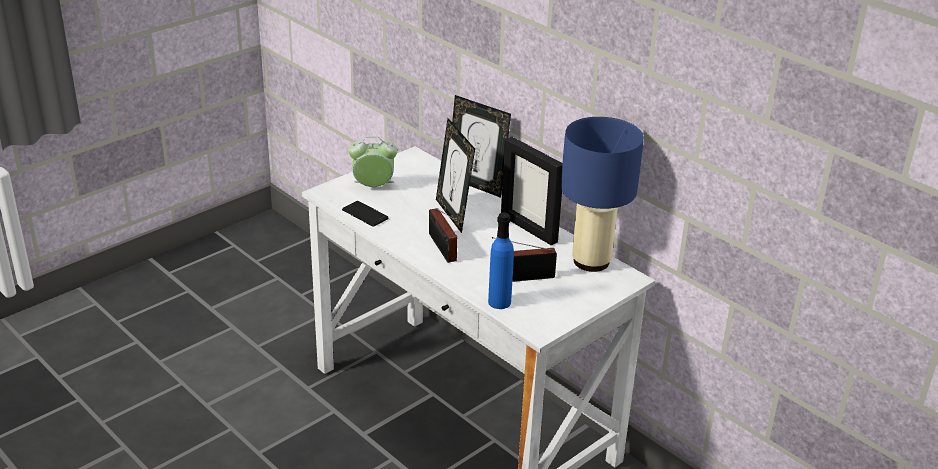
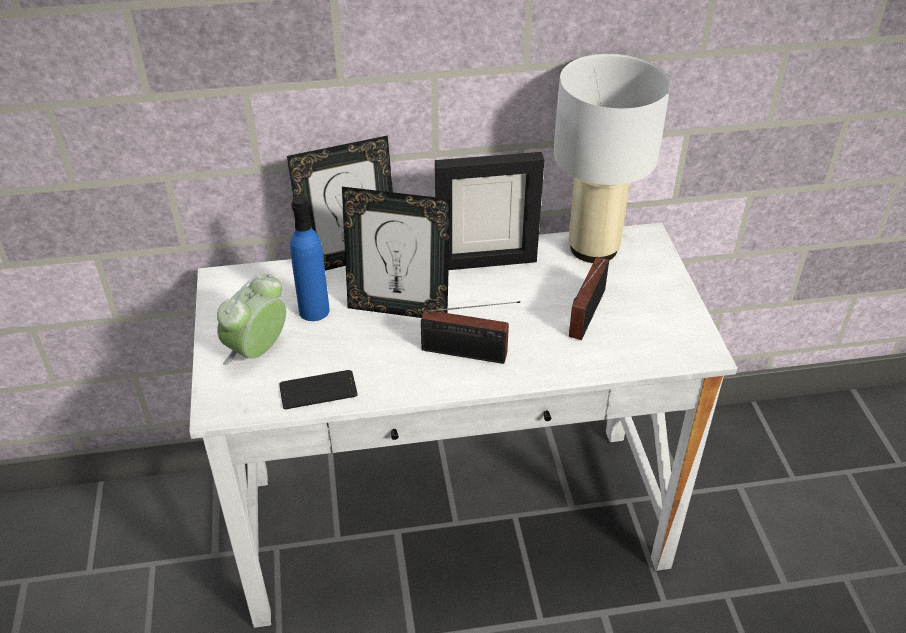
camera: 55 degrees left, 10 degrees up
blue bottle [488,213,514,309] -> blue bottle moved to [290,195,330,321]
blue table lamp [561,117,644,272] -> white table lamp [554,54,670,263]

